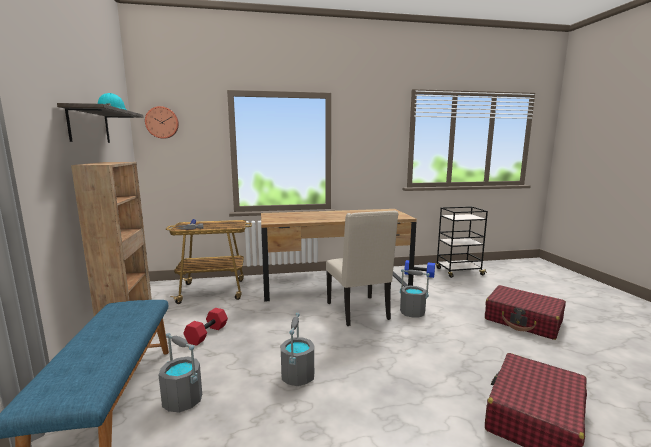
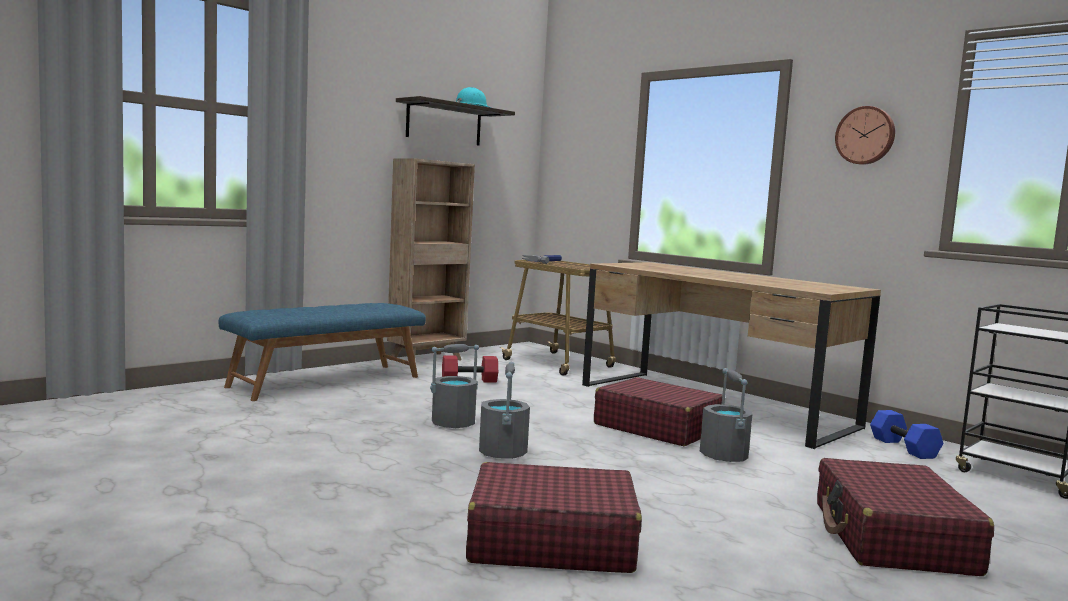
camera: 55 degrees right, 5 degrees down
wall clock [145,106,179,139] -> wall clock moved to [835,106,895,165]
grey bucket [159,333,202,412] -> grey bucket moved to [479,362,530,459]
beige chair [326,210,398,326] -> red suitcase [594,377,725,446]

